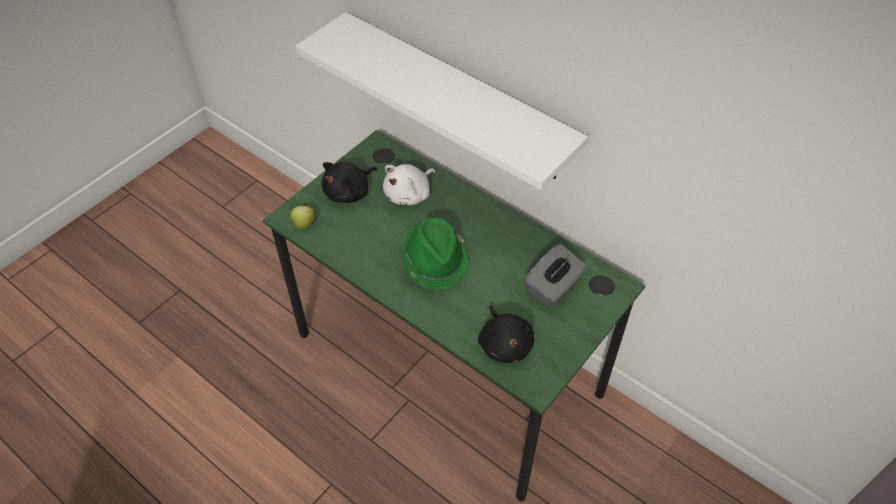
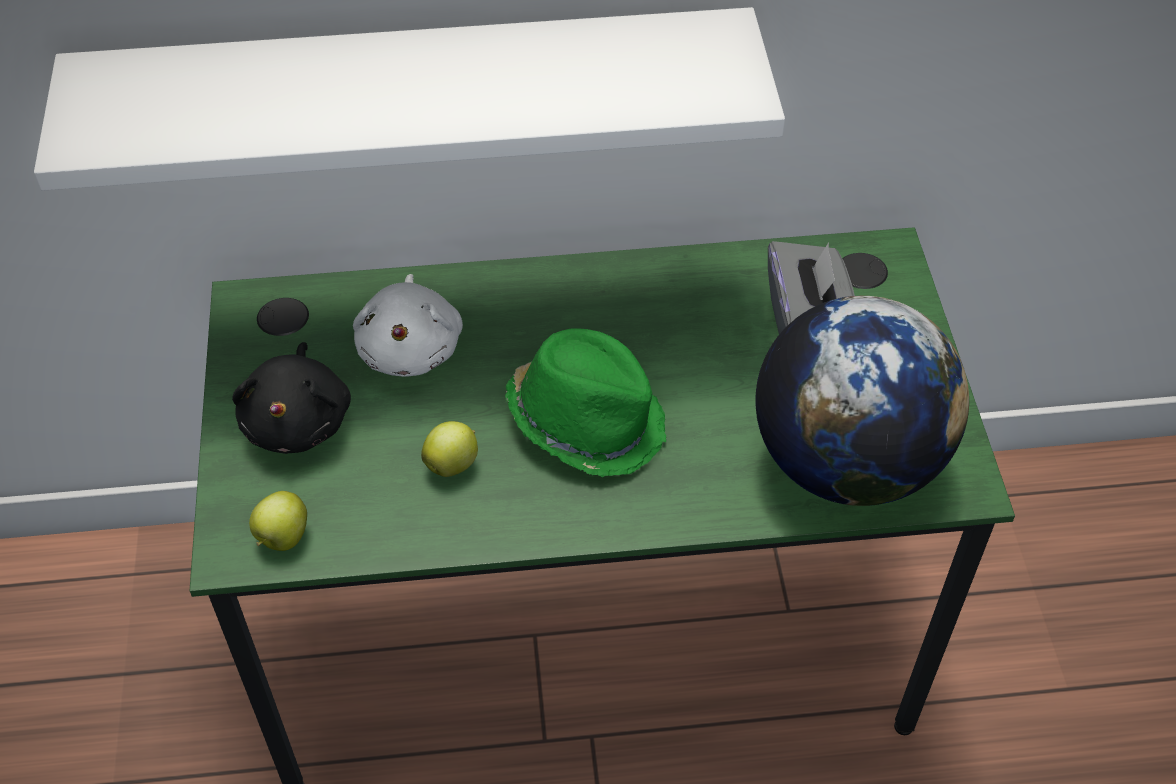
camera: 45 degrees left, 0 degrees up
black plush toy [478,306,534,363] -> globe [755,296,969,506]
none -> apple [421,421,478,477]

